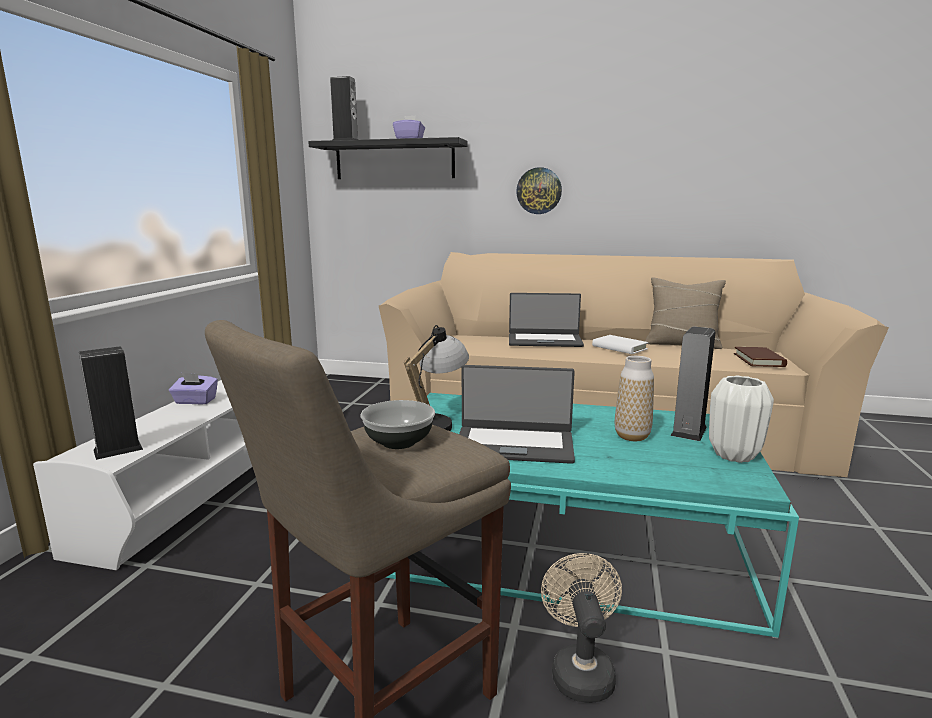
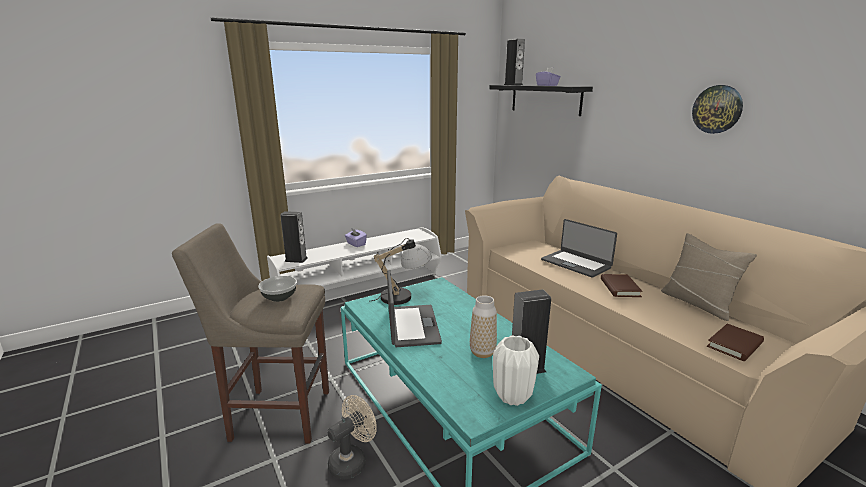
camera: 45 degrees right, 5 degrees up
laptop [459,365,575,464] -> laptop turned 150 degrees counterclockwise [387,270,442,347]
wall clock [516,167,562,214] -> wall clock moved to [692,85,743,134]
white book [592,335,649,354] -> brown book [601,274,643,297]

